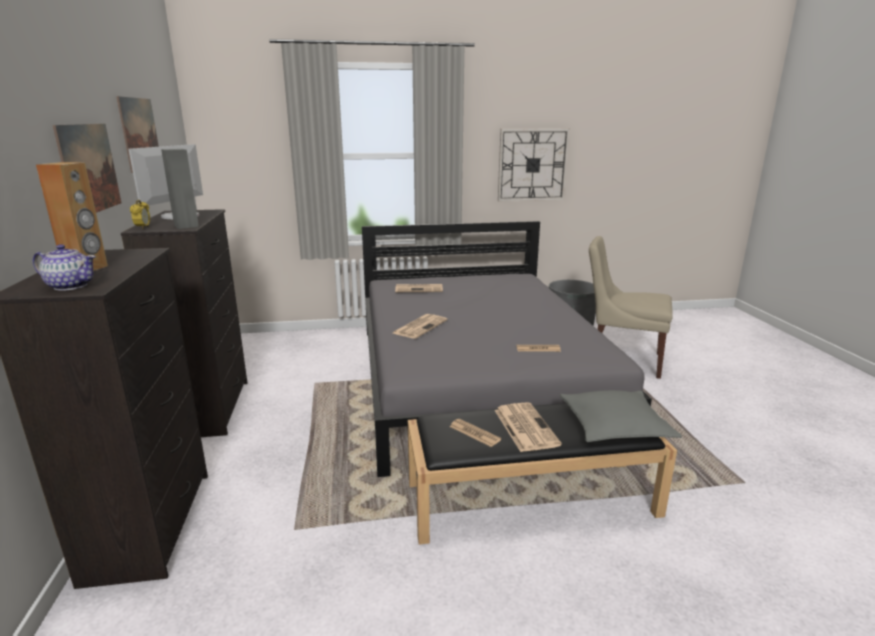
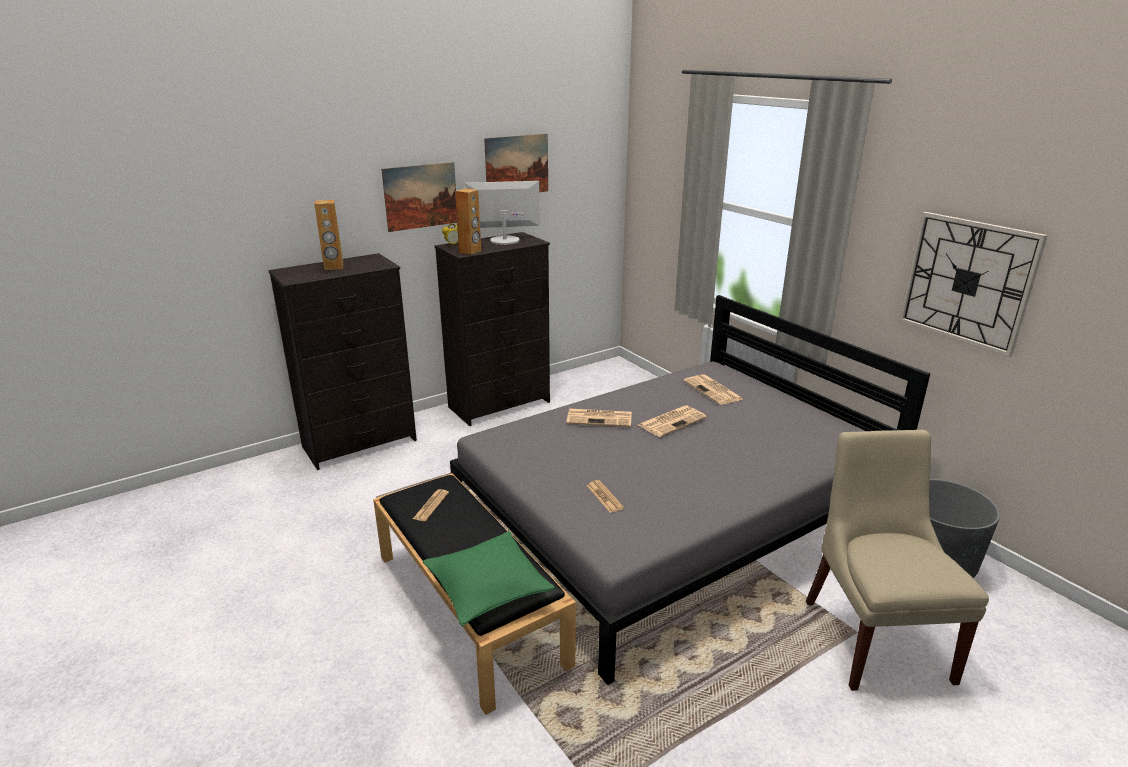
camera: 65 degrees right, 5 degrees up
teapot [33,244,96,291] -> none
grey speaker [161,149,199,229] -> brown speaker [455,188,481,255]
newspaper [494,402,562,452] -> newspaper moved to [638,406,707,437]
grey pillow [560,390,682,442] -> green pillow [423,531,555,626]

